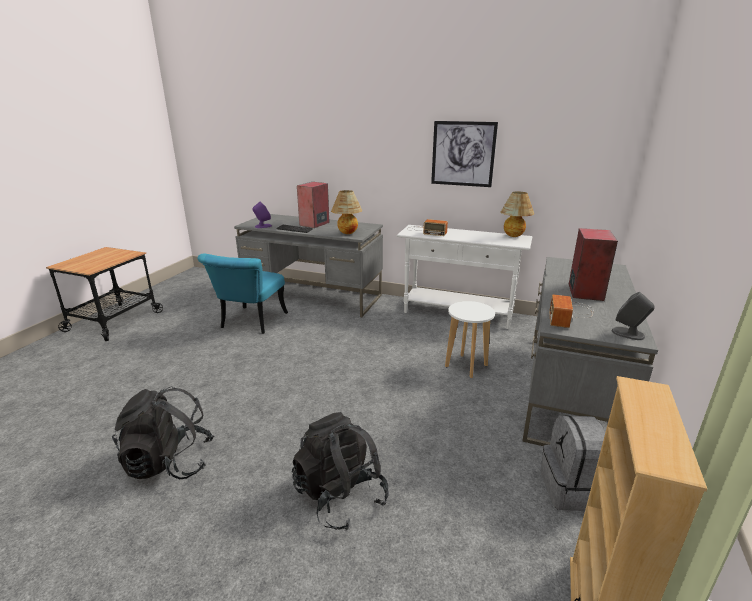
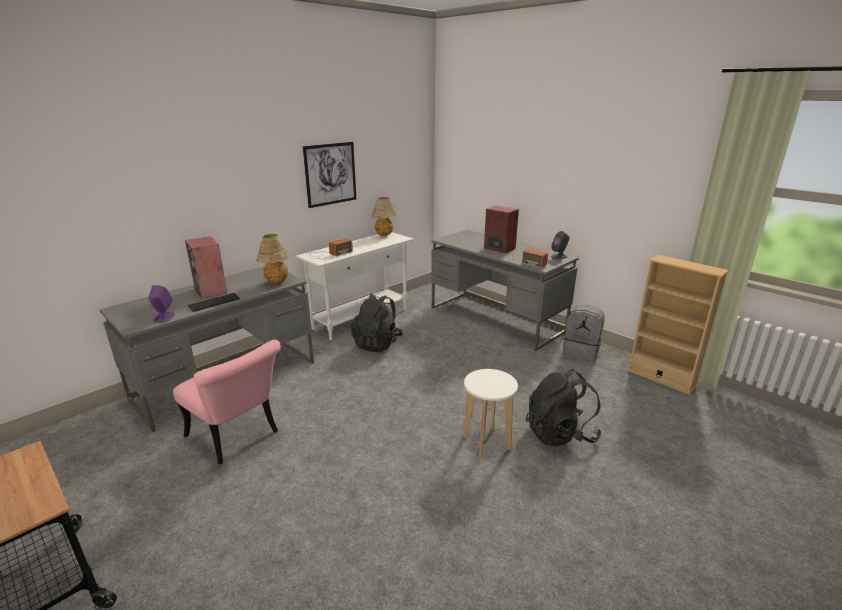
camera: 65 degrees left, 0 degrees up
black backpack [112,387,214,479] -> black backpack moved to [351,294,403,352]
turquoise chair [198,254,288,334] -> pink chair [173,340,281,464]
white stool [445,301,495,378] -> white stool moved to [463,369,518,459]

